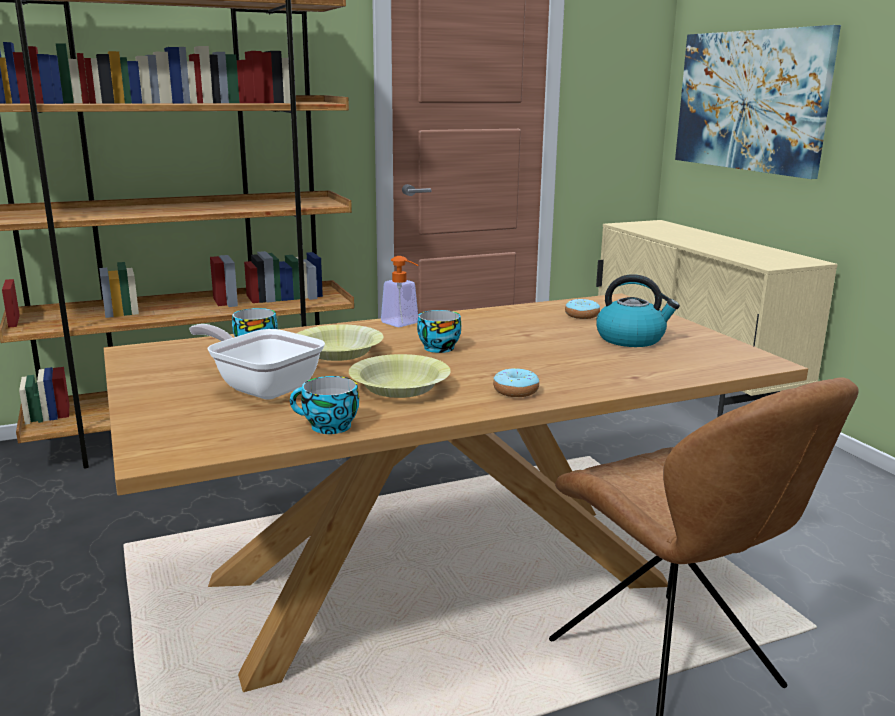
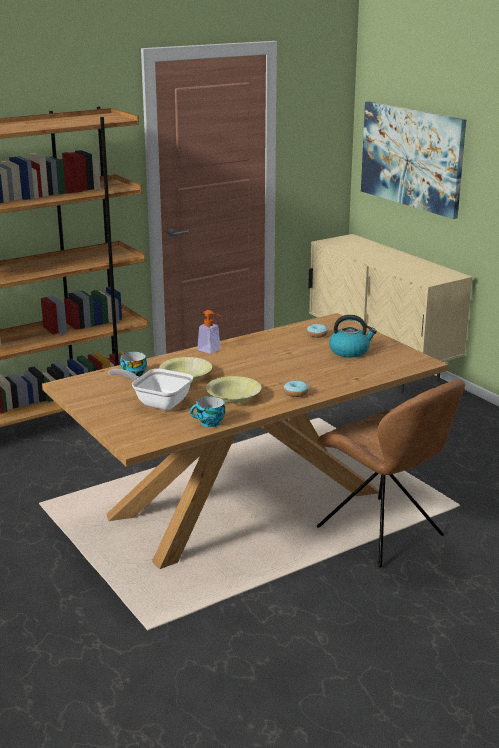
camera: 10 degrees left, 5 degrees up
cup [417,310,461,353] -> none

